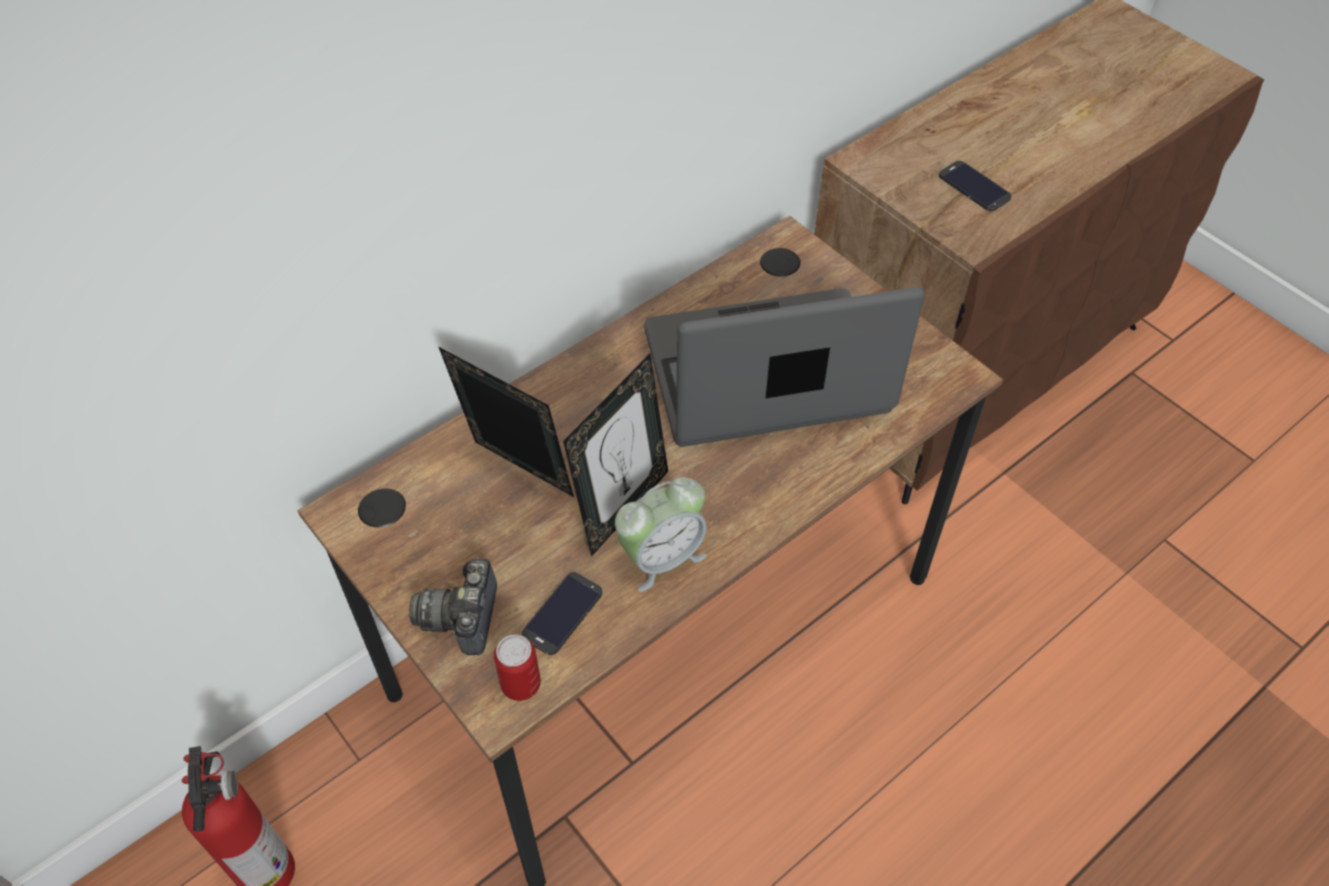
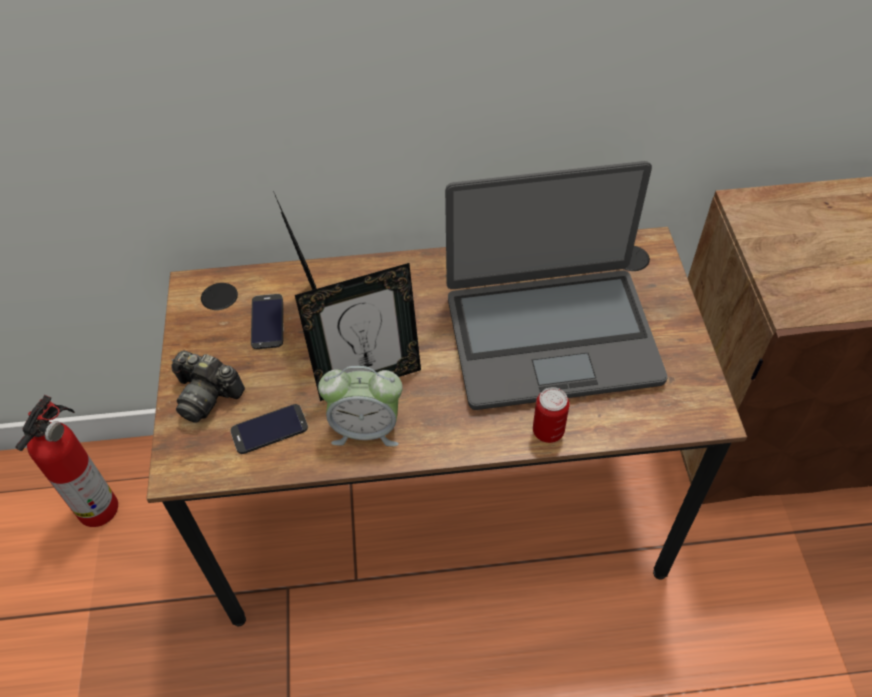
camera: 35 degrees right, 0 degrees up
camera [410,557,497,655] -> camera turned 105 degrees counterclockwise [171,351,245,423]
can [494,634,541,701] -> can moved to [533,387,570,443]
laptop [644,287,925,447] -> laptop turned 150 degrees clockwise [445,161,667,410]
phone [939,160,1012,211] -> phone moved to [251,294,283,349]

